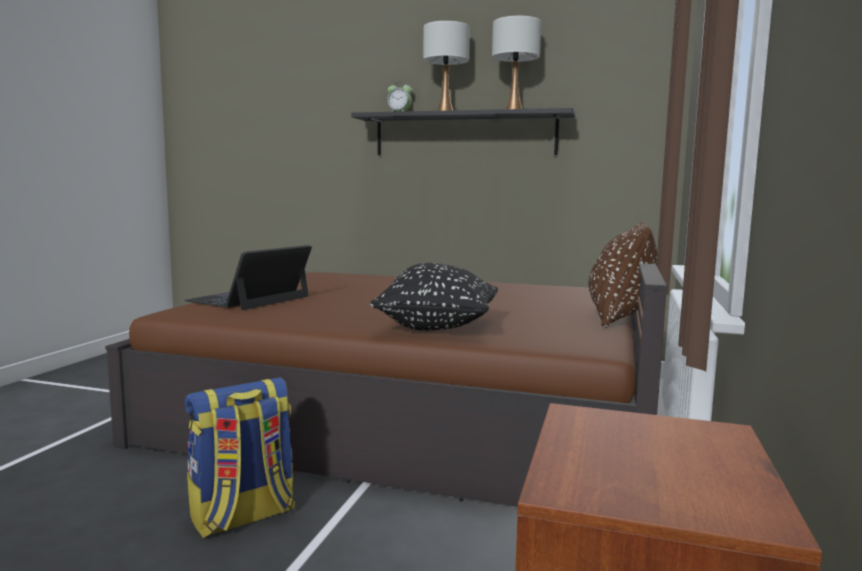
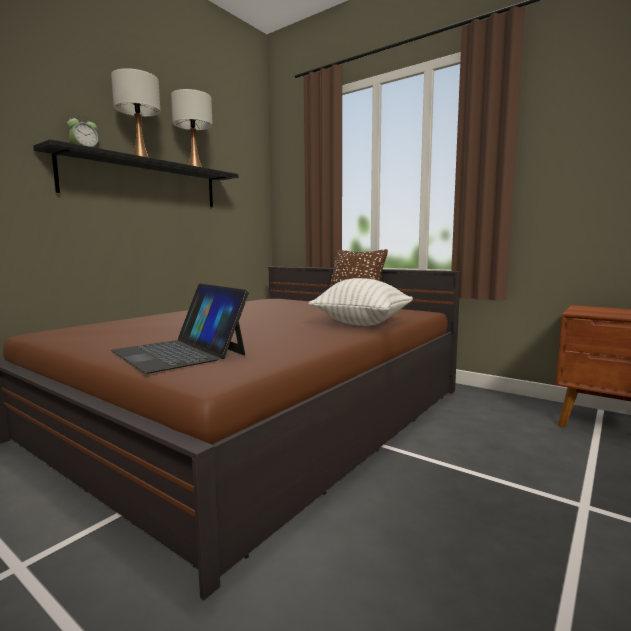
camera: 70 degrees left, 0 degrees up
backpack [185,377,295,538] -> none
black pillow [370,263,498,331] -> white pillow [308,278,413,326]

